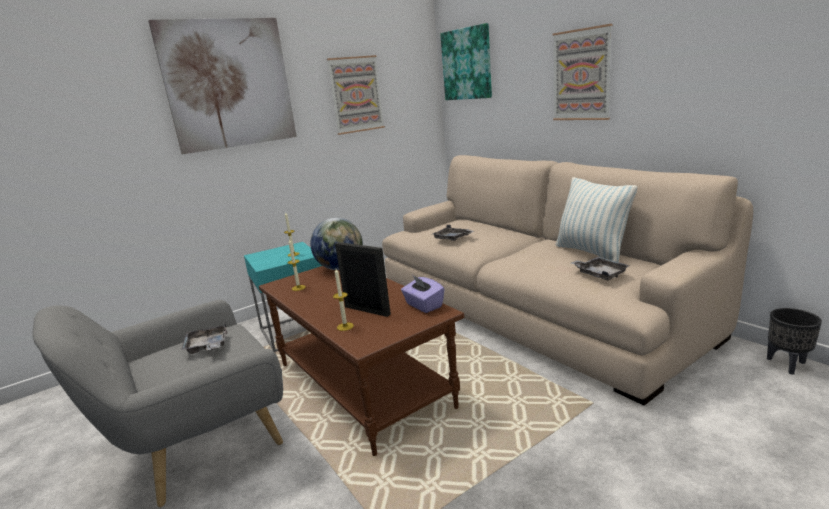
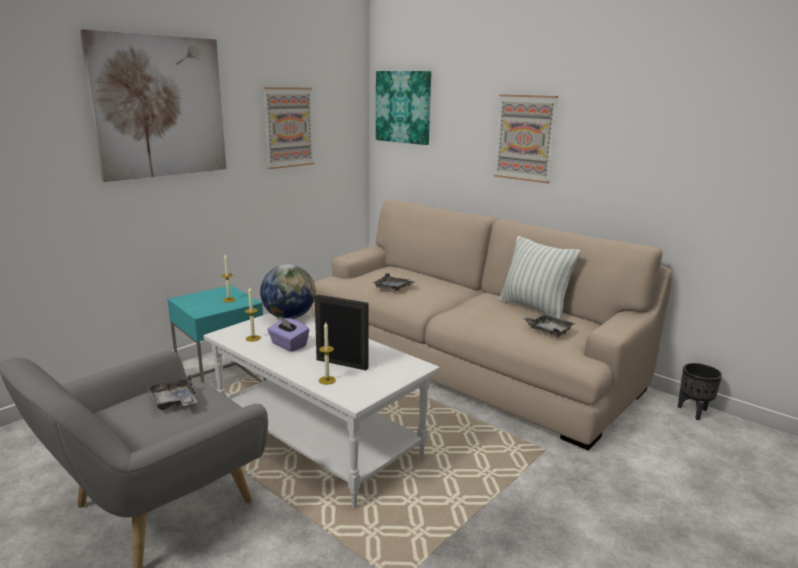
camera: 15 degrees left, 0 degrees up
brown coffee table [259,266,464,456] -> white coffee table [203,313,440,508]
purple tissue box [401,275,445,313] -> purple tissue box moved to [267,317,309,352]

